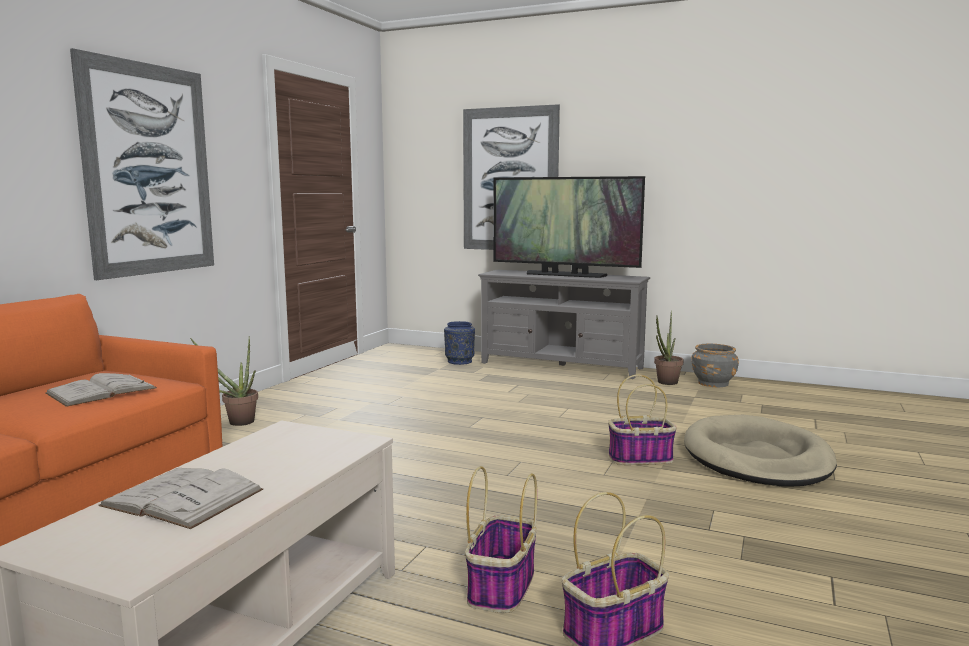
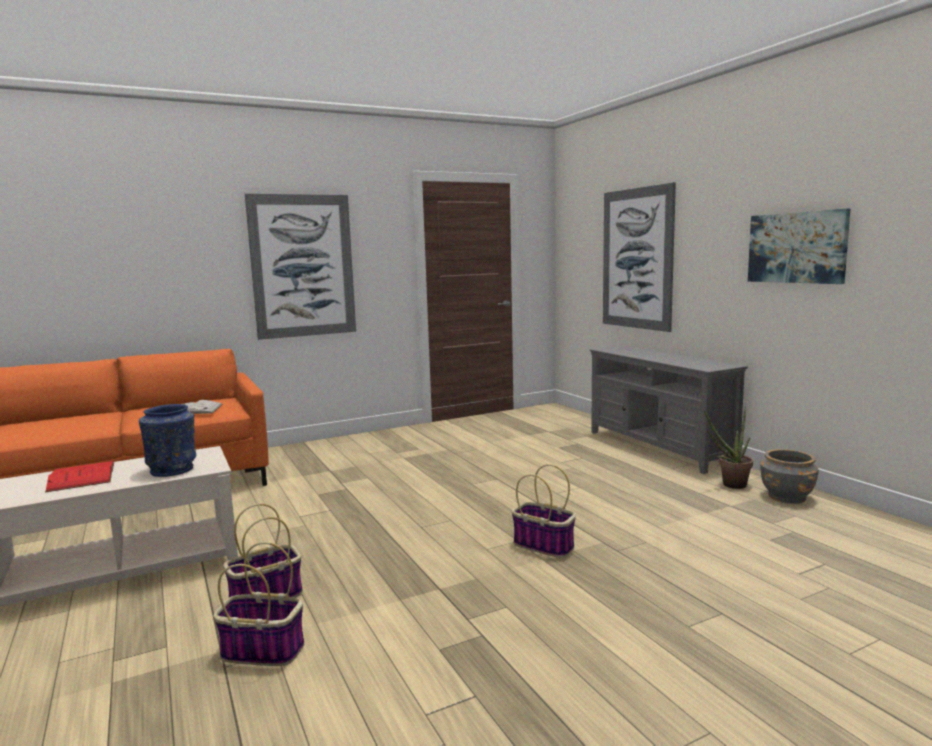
camera: 40 degrees right, 0 degrees up
white book [99,468,263,529] -> red book [45,461,114,493]
potted plant [190,337,258,426] -> none
blue vase [444,321,475,365] -> blue vase moved to [139,404,196,477]
television [493,176,645,278] -> none
beige dog bed [684,415,837,487] -> none
none -> picture [748,209,850,284]

